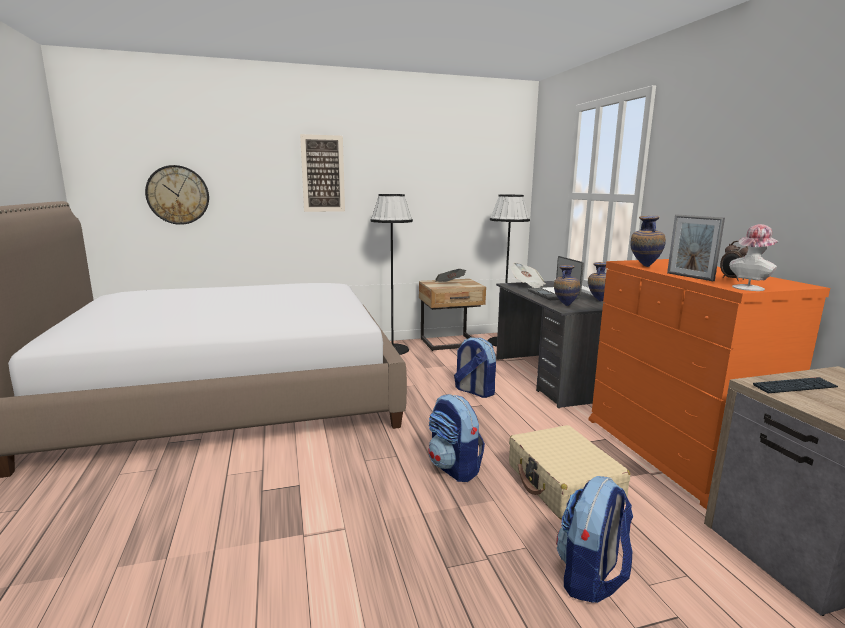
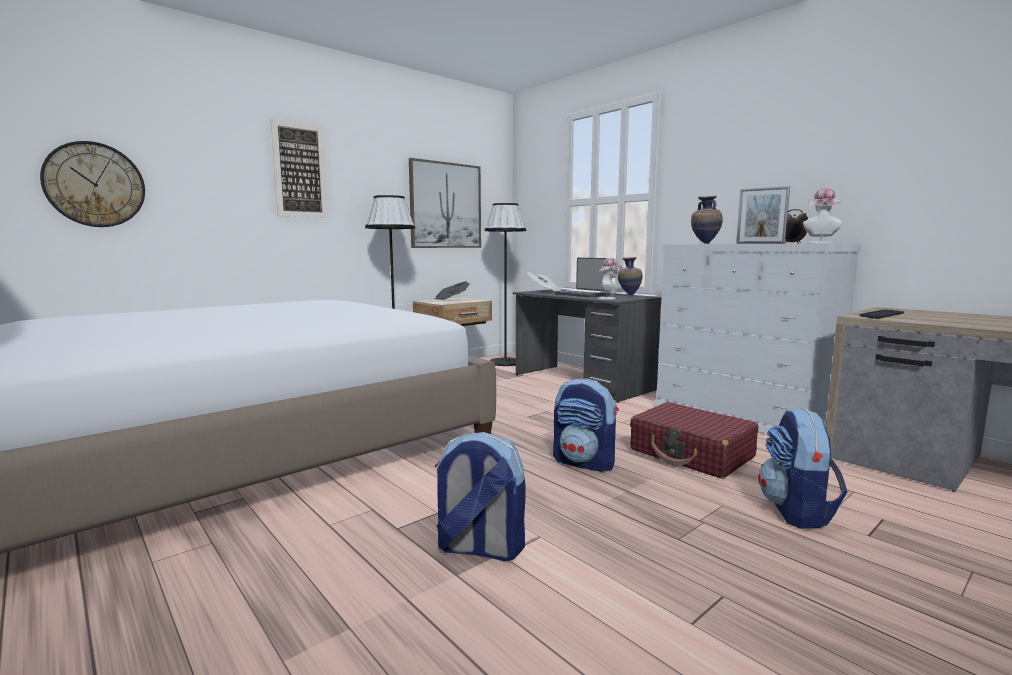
camera: 25 degrees left, 5 degrees down
backpack [454,337,496,398] -> backpack moved to [435,432,525,561]
beige suitcase [509,425,630,520] -> red suitcase [630,402,758,479]
vase [554,265,580,306] -> hat [597,258,623,300]
orange dresser [588,259,830,510] -> white dresser [653,244,862,433]
none -> picture [409,158,481,248]

